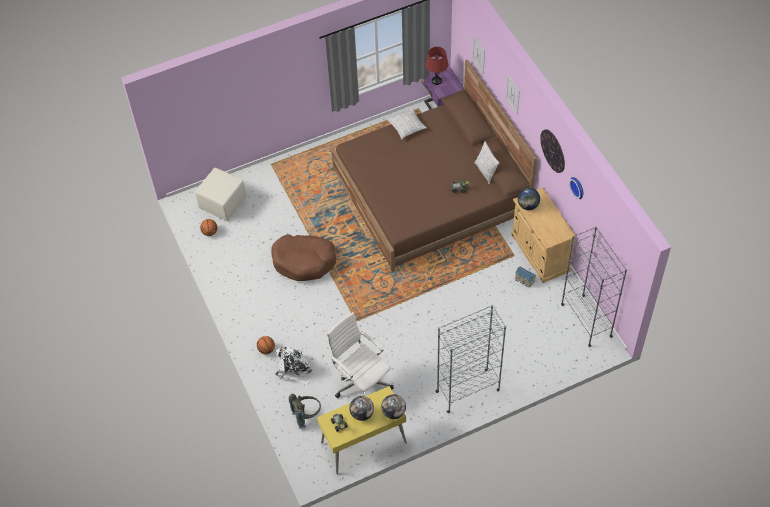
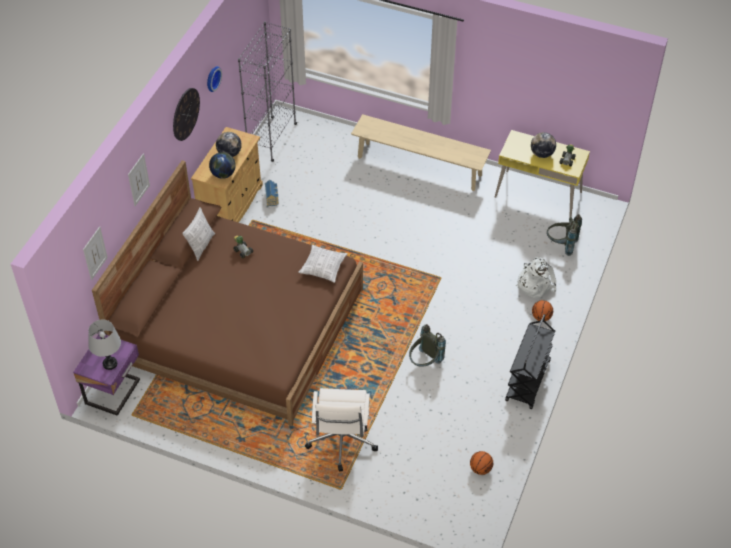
camera: 135 degrees left, 5 degrees down
beige ottoman [195,168,247,221] -> none
brown dog bed [271,234,336,281] -> grey backpack [409,324,446,367]
white office chair [327,312,394,398] -> white office chair moved to [305,388,378,472]
globe [381,394,406,419] -> globe moved to [216,132,242,157]
pillow [387,108,427,139] -> pillow moved to [298,245,348,283]
red table lamp [426,47,448,85] -> grey table lamp [88,320,121,370]
grey bookcase [435,305,506,413] -> beige bench [351,114,491,191]
none -> black cart [505,314,555,409]

